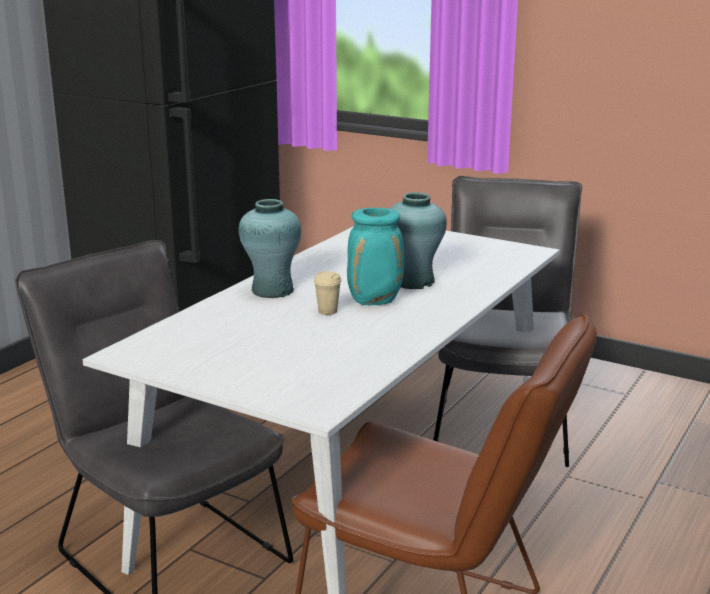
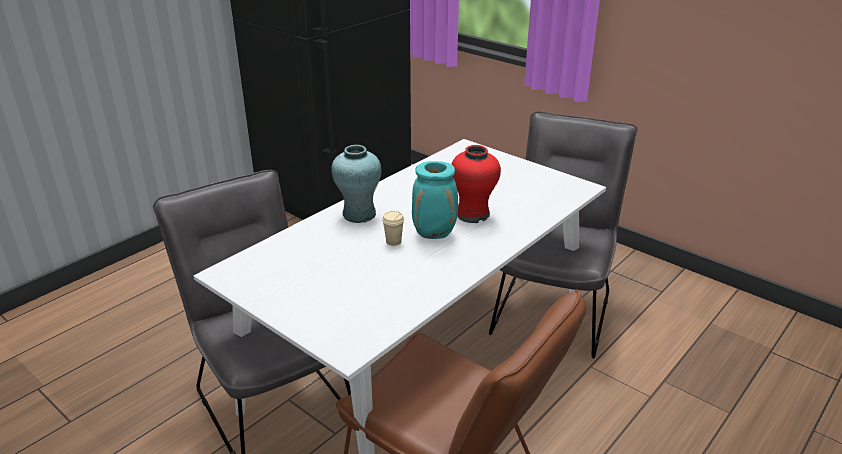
camera: 10 degrees right, 10 degrees up
turquoise vase [390,192,447,289] -> red vase [452,145,501,223]

